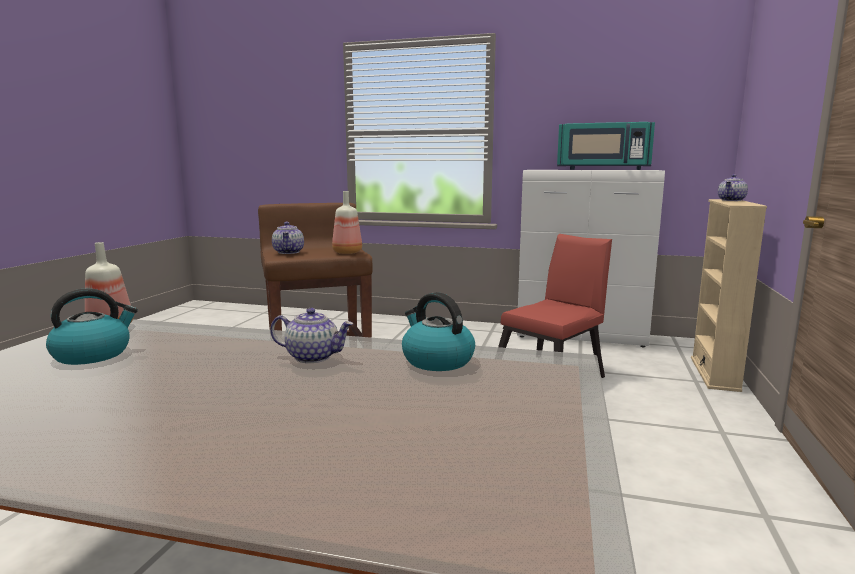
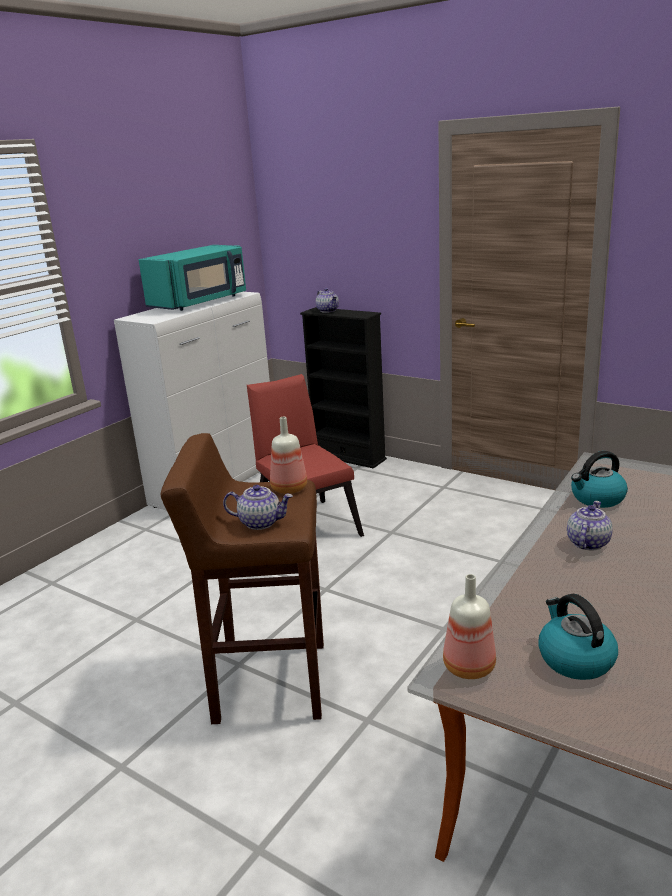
camera: 70 degrees left, 10 degrees up
beige bookcase [691,199,767,392] -> black bookcase [300,307,387,468]

